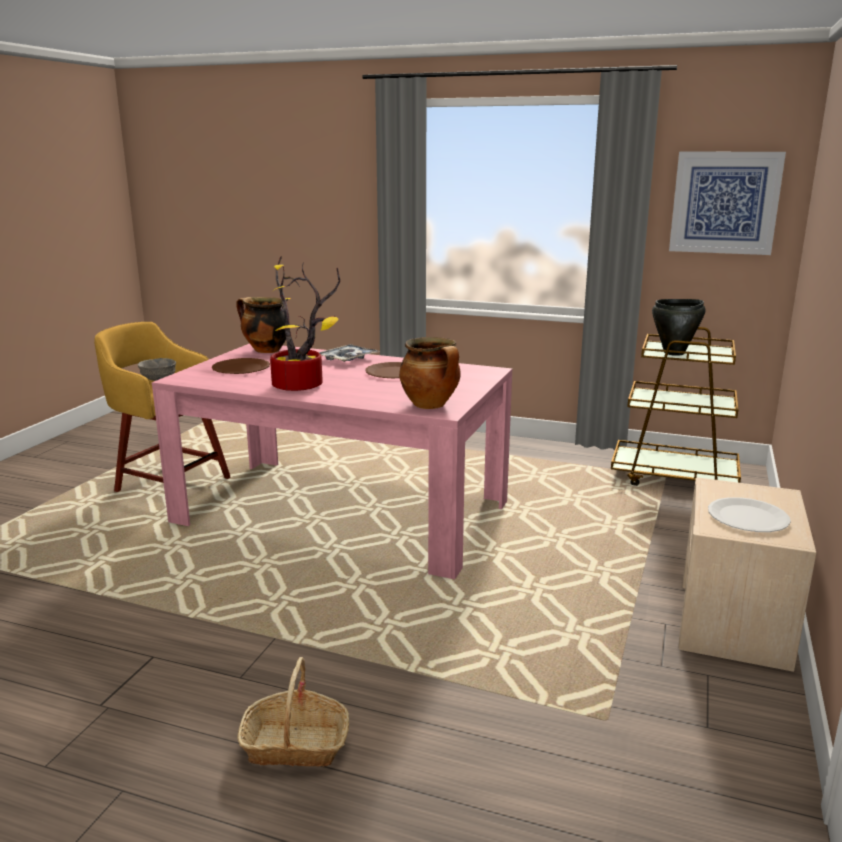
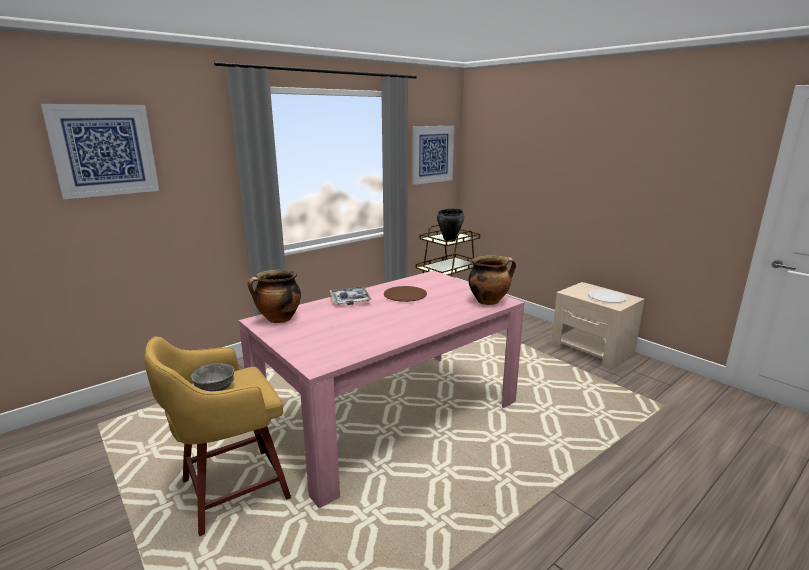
camera: 60 degrees left, 0 degrees up
brown plate [212,358,270,374] -> none
basket [237,657,349,767] -> none
potted plant [270,256,340,391] -> none
none -> picture [41,104,159,199]

